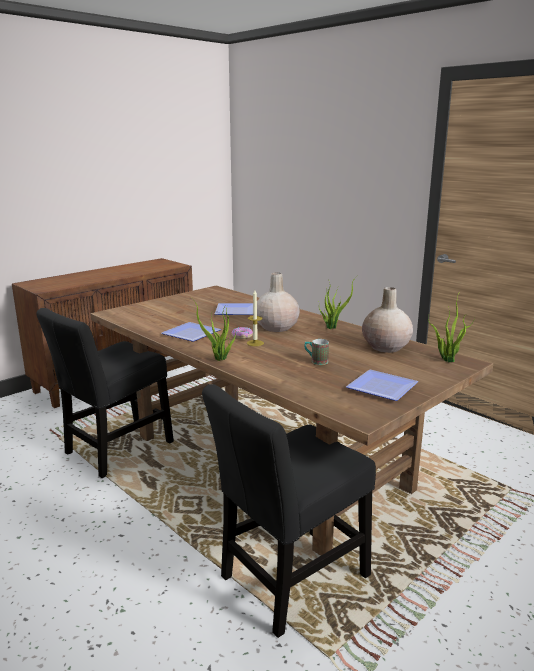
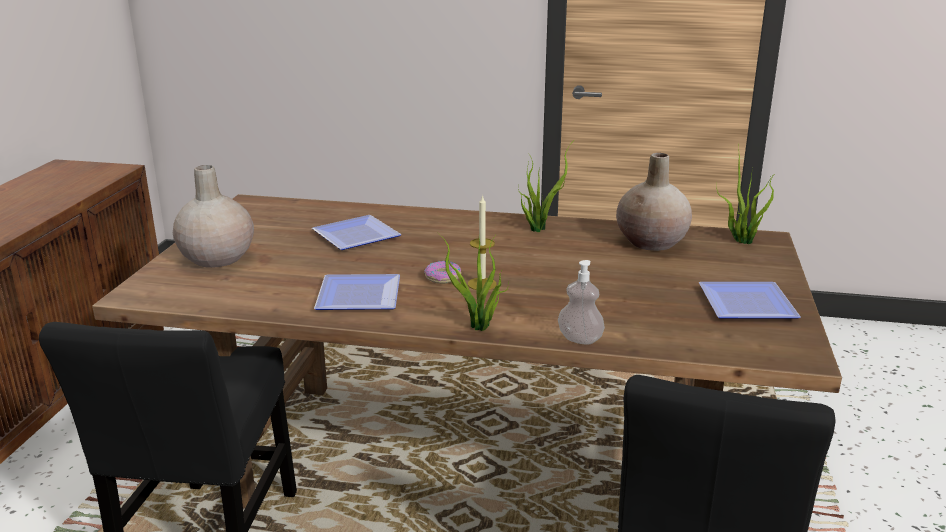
camera: 35 degrees left, 5 degrees up
beige vase [257,272,300,332] -> beige vase moved to [173,165,254,268]
mug [304,339,329,365] -> none
none -> soap dispenser [558,260,605,345]

